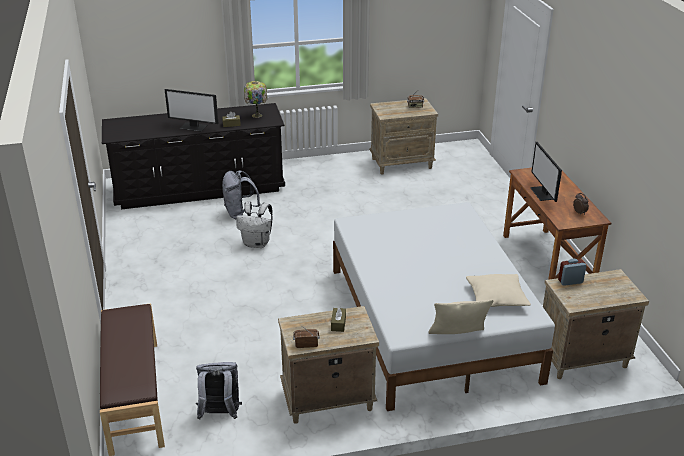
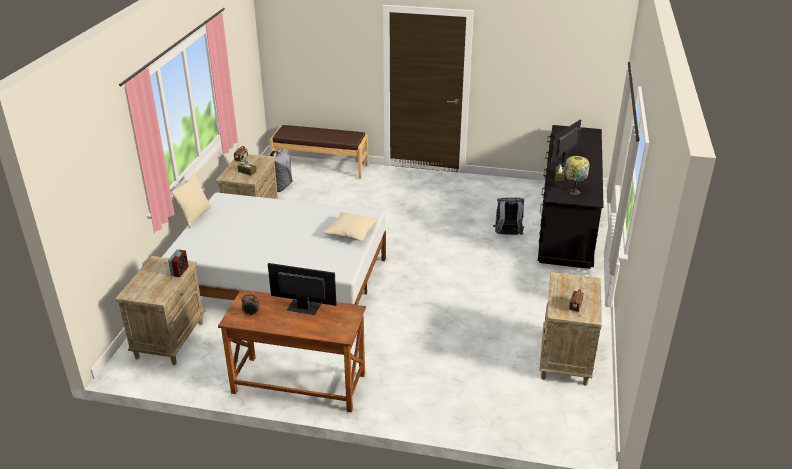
camera: 115 degrees right, 0 degrees up
white backpack [236,201,273,248] -> none
beige pillow [466,274,531,307] -> beige pillow moved to [323,211,378,241]

